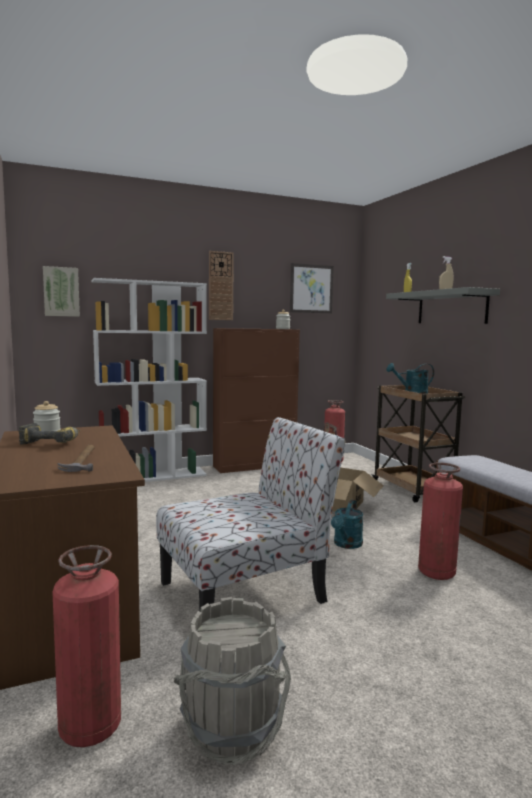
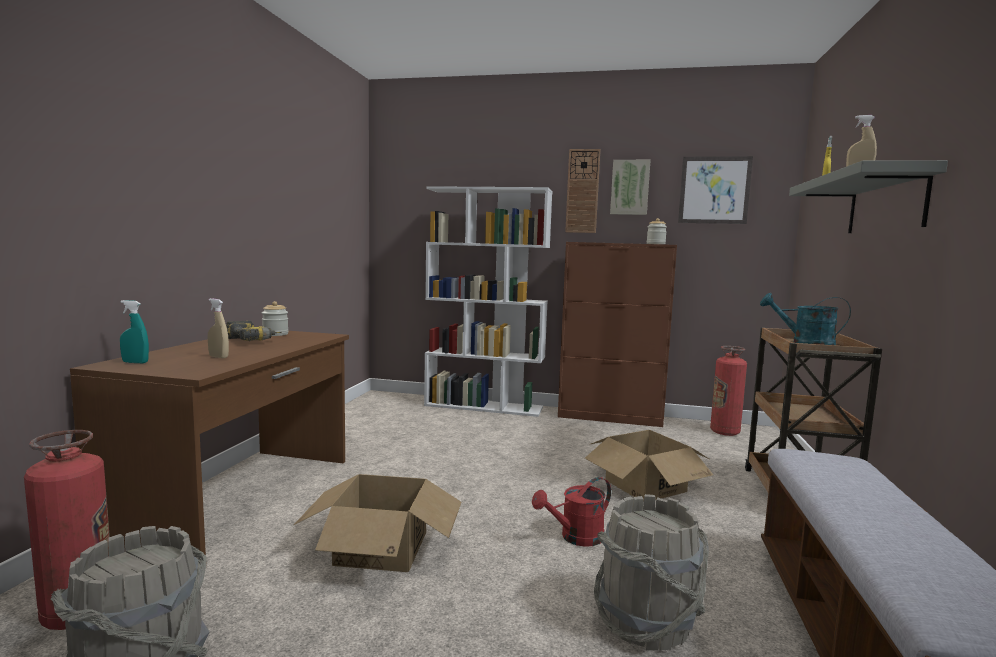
camera: 35 degrees right, 0 degrees up
picture [43,266,80,317] -> picture moved to [610,160,650,215]
hammer [58,445,95,472] -> beige spray bottle [208,298,229,358]
chair [156,417,346,611] -> cardboard box [294,474,461,572]
turquoise watering can [331,500,363,549] -> red watering can [532,477,611,547]
fire extinguisher [418,463,463,580] -> grey bucket [594,494,709,651]
none -> turquoise spray bottle [120,300,149,363]

